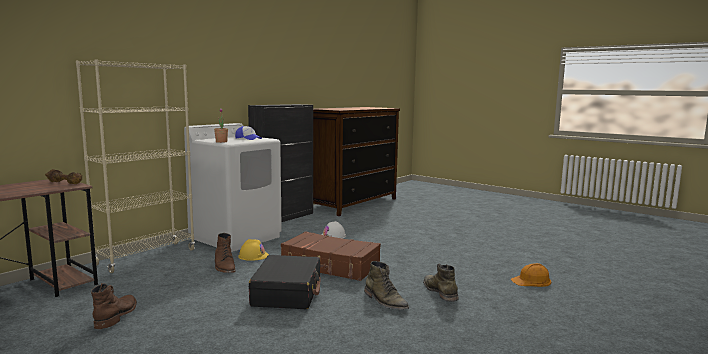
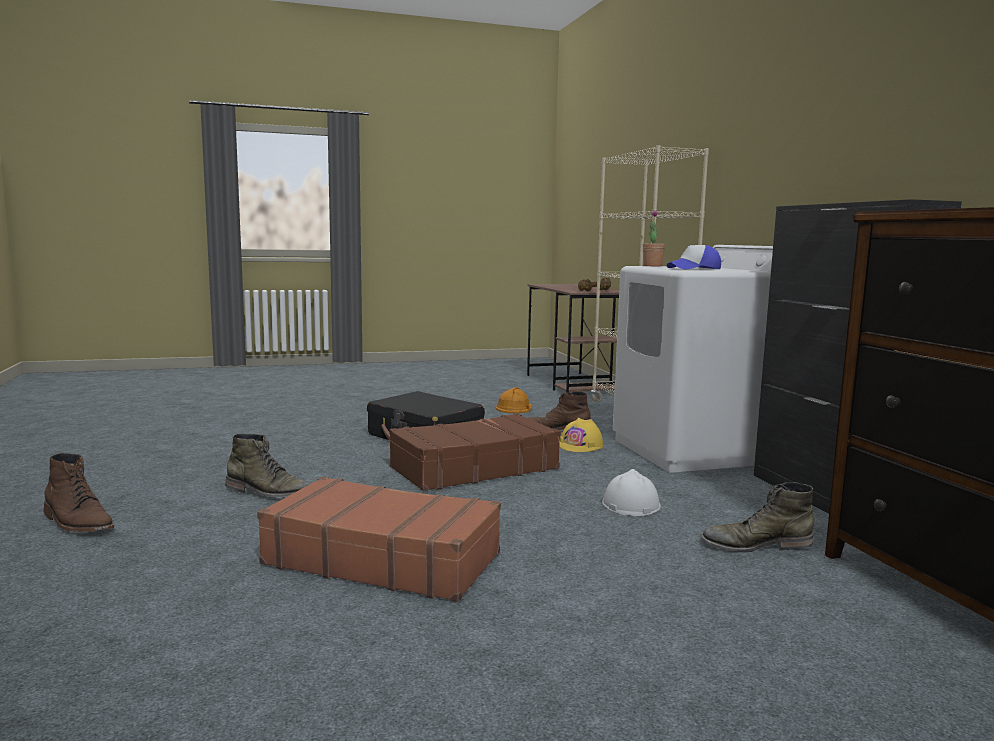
camera: 125 degrees right, 0 degrees up
brown boot [91,283,137,329] -> brown boot moved to [44,453,114,532]
green boot [364,261,409,310] -> green boot moved to [701,482,815,553]
orange hard hat [510,263,551,287] -> orange hard hat moved to [496,387,532,413]
none -> brown suitcase [257,477,501,602]

